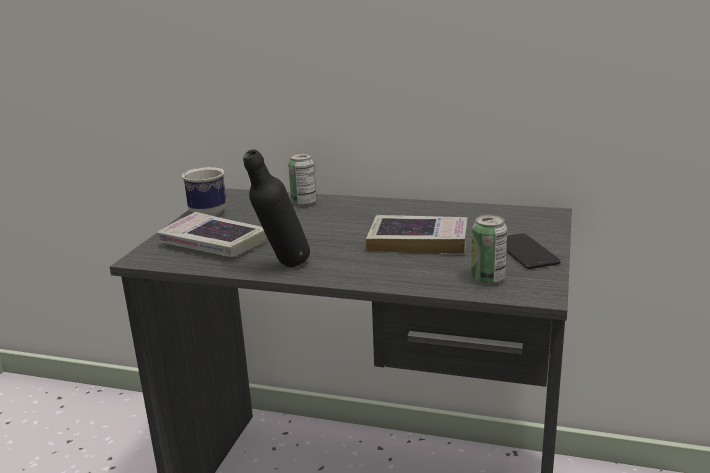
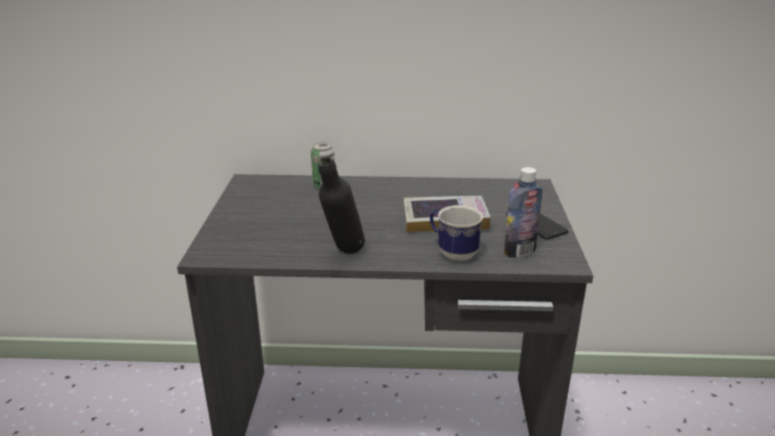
camera: 15 degrees left, 5 degrees up
book [157,212,268,257] -> none
mug [182,167,226,216] -> mug moved to [430,205,483,261]
can [471,215,507,285] -> bottle [504,167,543,258]

